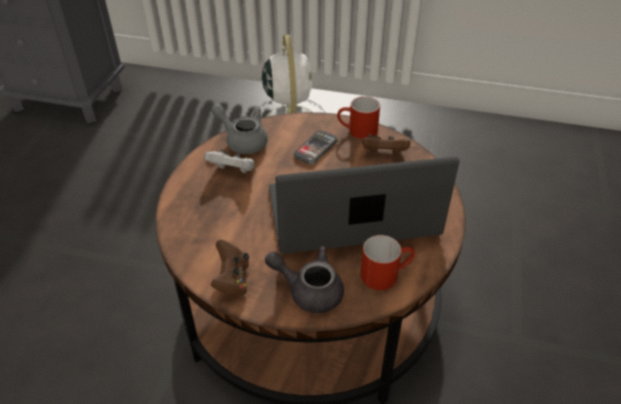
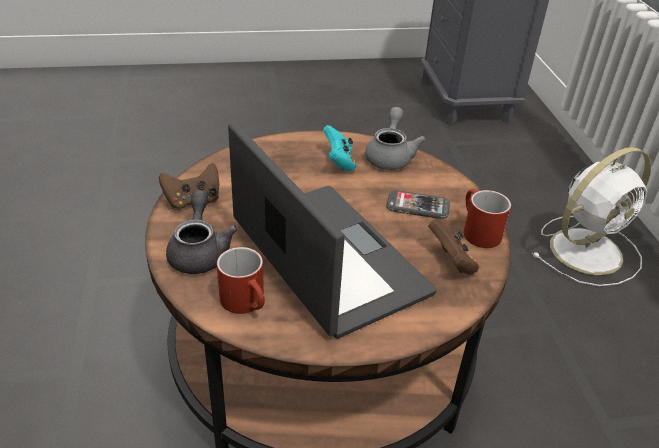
camera: 65 degrees right, 5 degrees down
white game controller [204,149,254,173] -> turquoise game controller [323,125,356,172]

